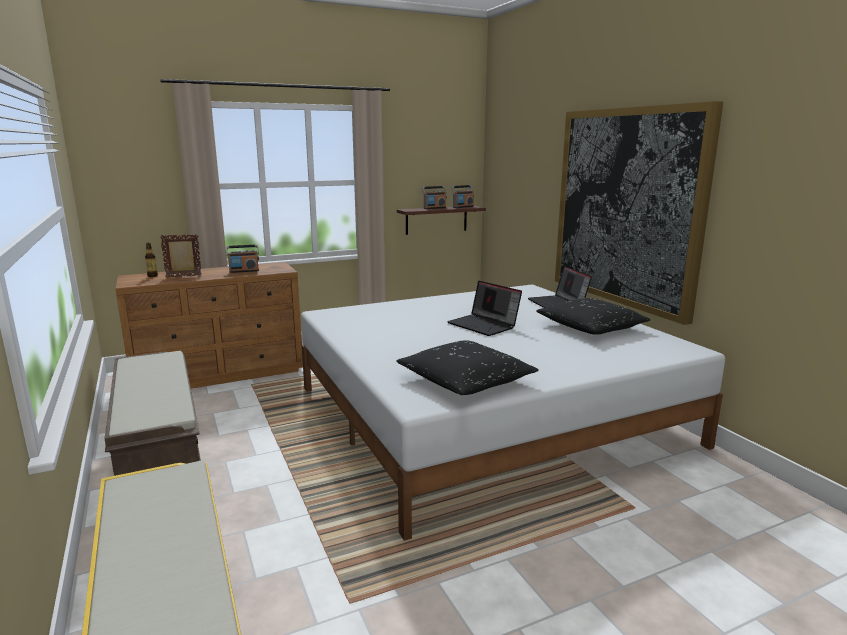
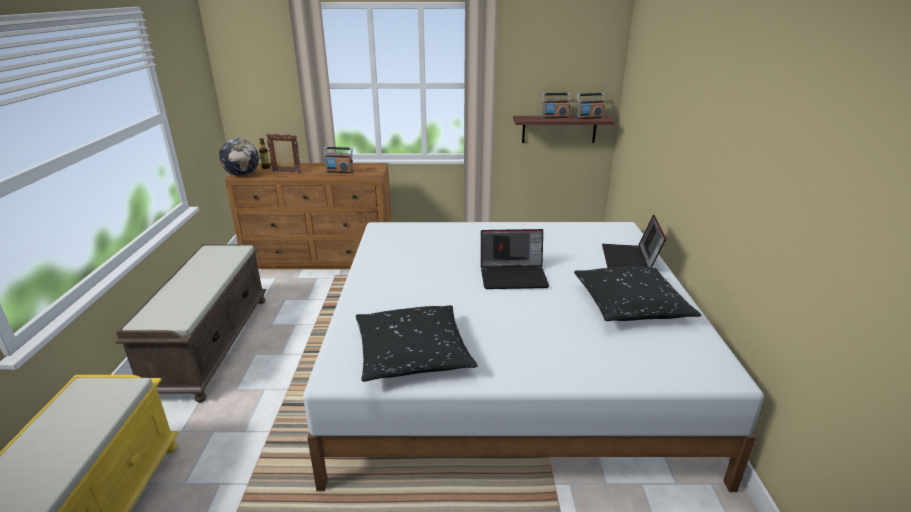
camera: 25 degrees right, 10 degrees up
laptop [447,281,522,336] -> laptop turned 75 degrees counterclockwise [481,229,549,289]
picture [555,101,723,325] -> none
none -> globe [219,138,259,176]

